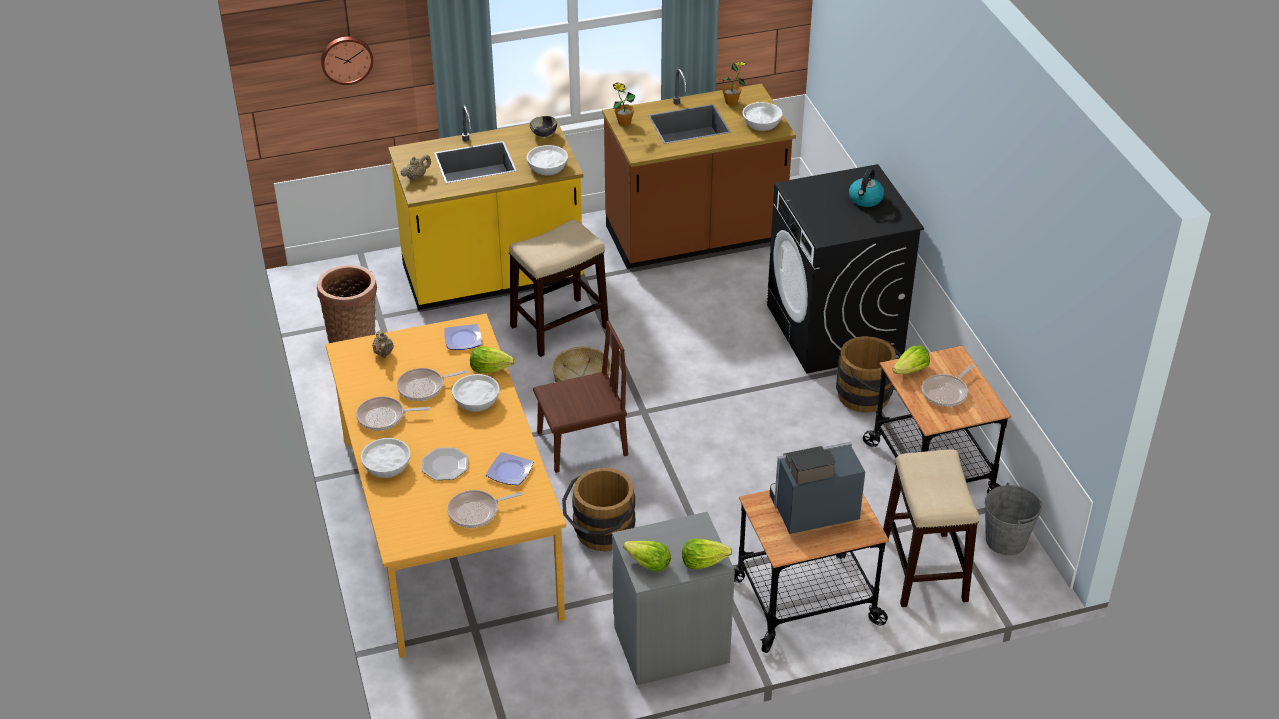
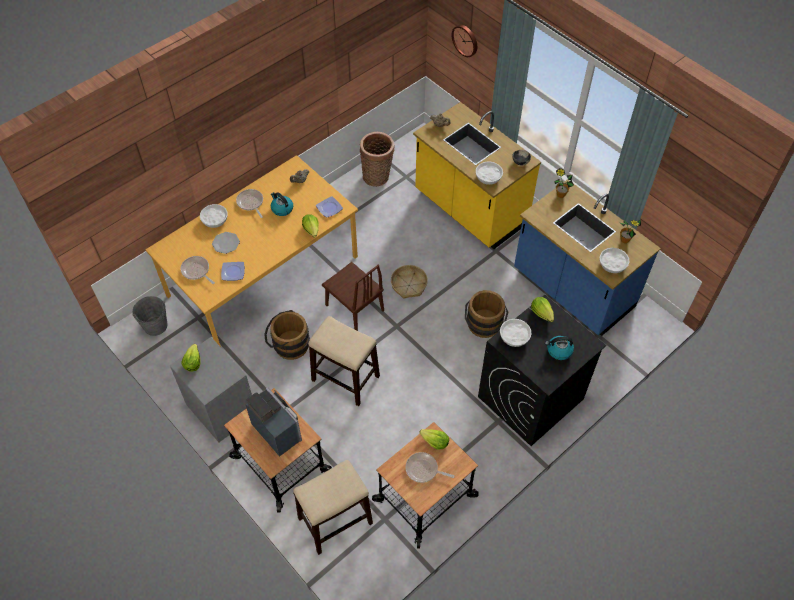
camera: 65 degrees right, 15 degrees up
frying pan [397,368,467,401] -> kettle [271,192,293,216]
white bowl [452,374,500,412] -> white bowl moved to [500,319,532,347]
stool [509,220,609,357] -> stool moved to [308,316,380,406]
brown counter [602,69,796,269] -> blue counter [514,179,661,336]
lettuce [682,539,732,569] -> lettuce moved to [531,297,554,322]
brown bucket [836,336,902,413] -> brown bucket moved to [465,290,508,338]
grey bucket [985,482,1042,555] -> grey bucket moved to [132,296,167,336]

